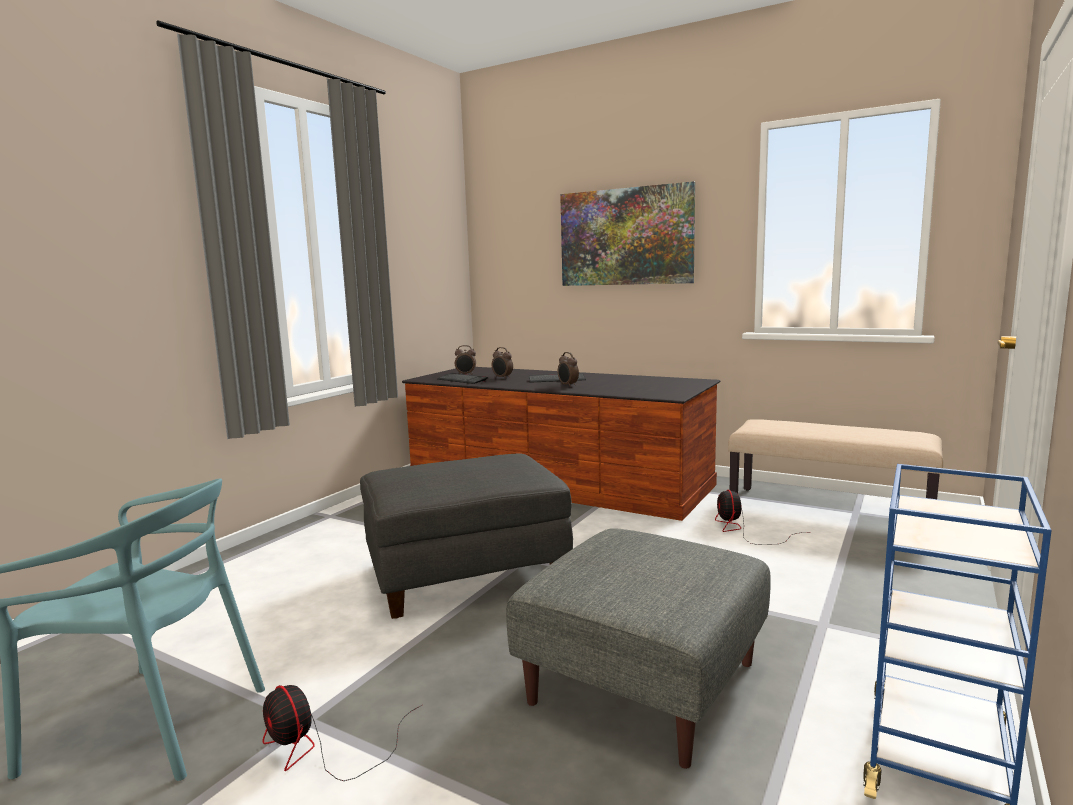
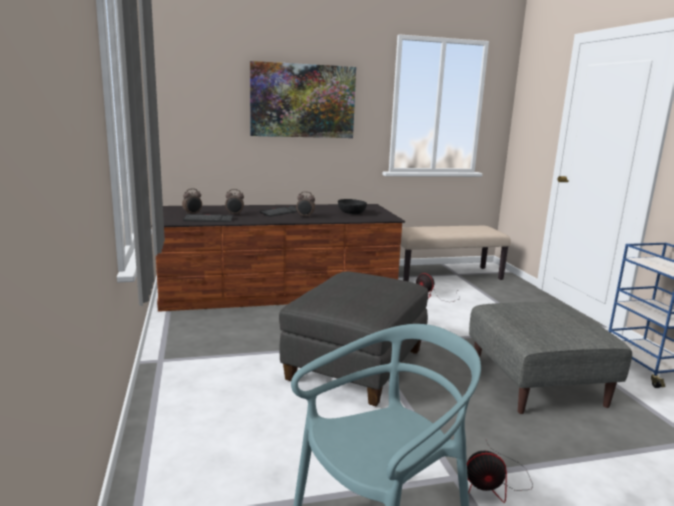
camera: 45 degrees left, 5 degrees up
none -> black bowl [338,199,367,214]

